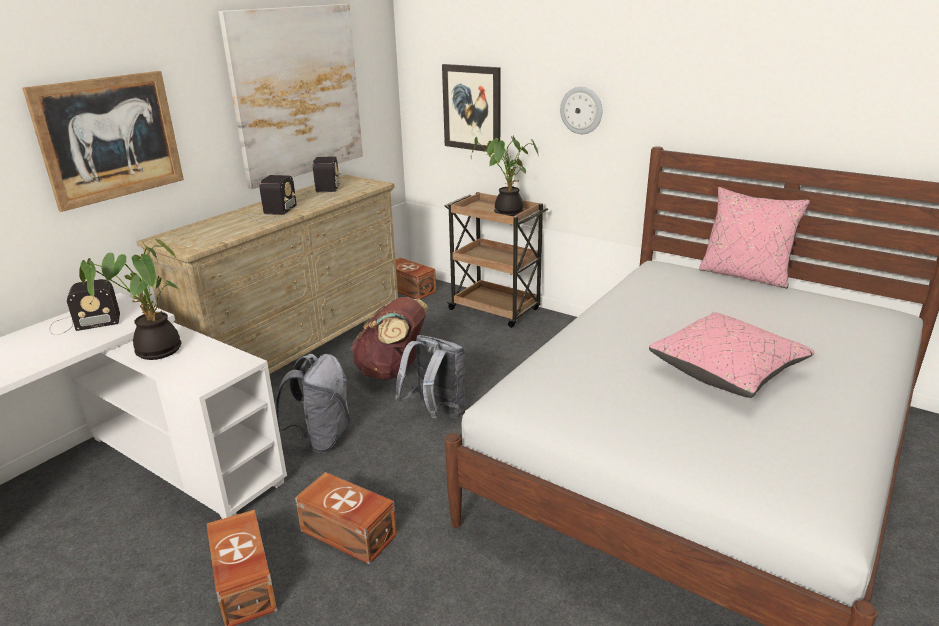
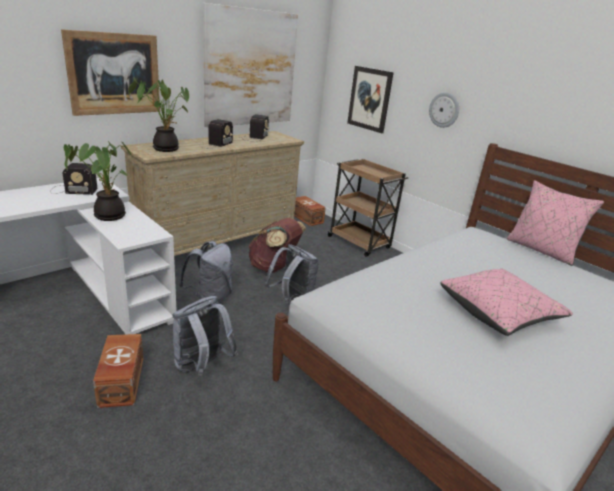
camera: 10 degrees right, 0 degrees up
brown storage box [295,472,397,565] -> grey backpack [172,296,238,376]
potted plant [471,135,539,216] -> potted plant moved to [128,77,189,152]

